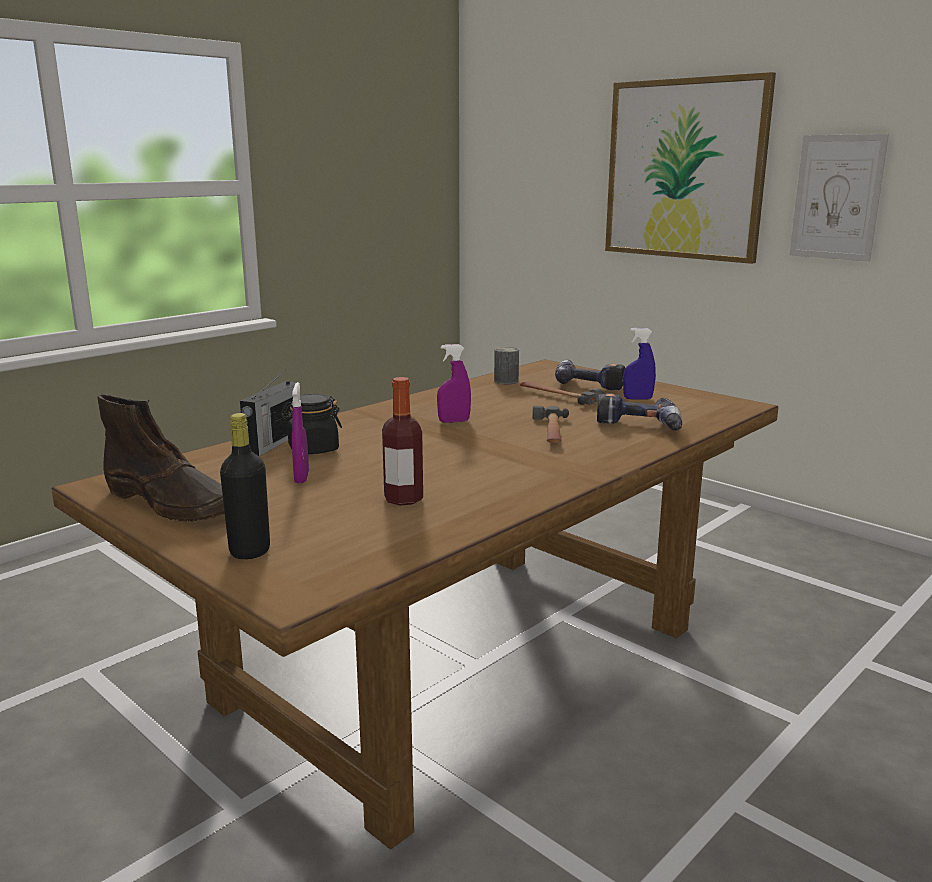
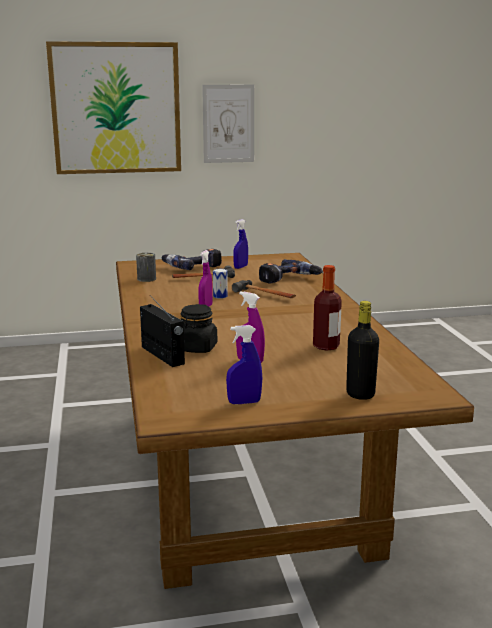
camera: 55 degrees left, 0 degrees up
brown boot [97,395,225,522] -> blue spray bottle [226,325,262,404]
none -> can [213,269,228,299]

